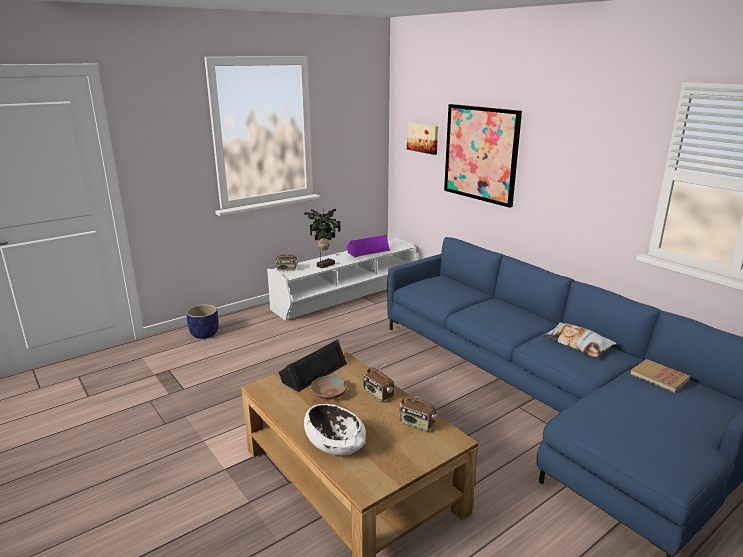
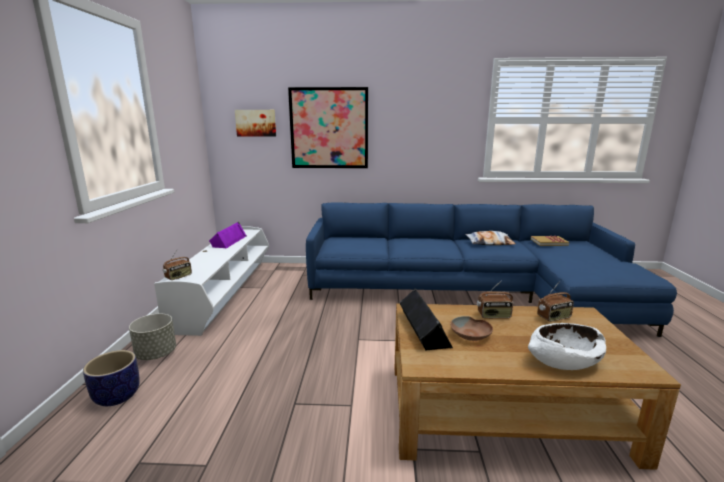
camera: 50 degrees left, 5 degrees down
potted plant [304,209,341,269] -> none
none -> grey planter [129,314,176,360]

